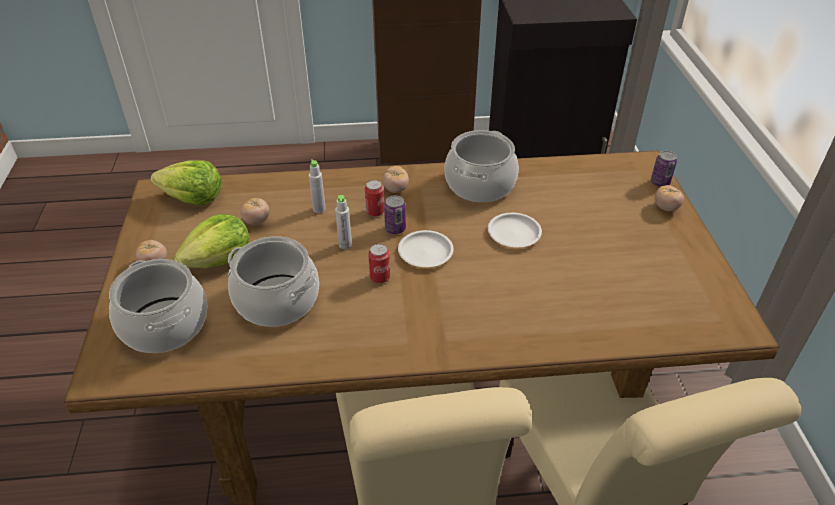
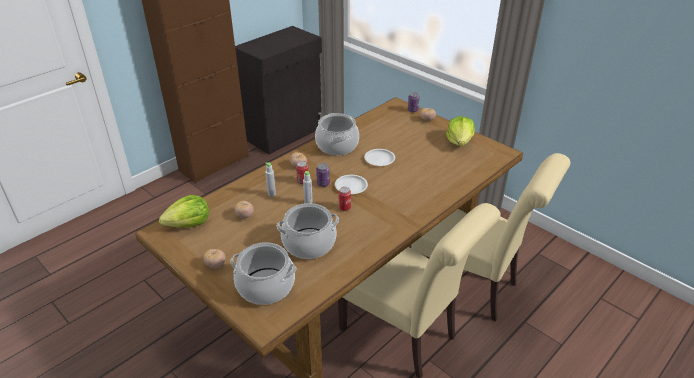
camera: 40 degrees left, 5 degrees down
lettuce [174,214,250,268] -> lettuce moved to [446,116,475,146]

